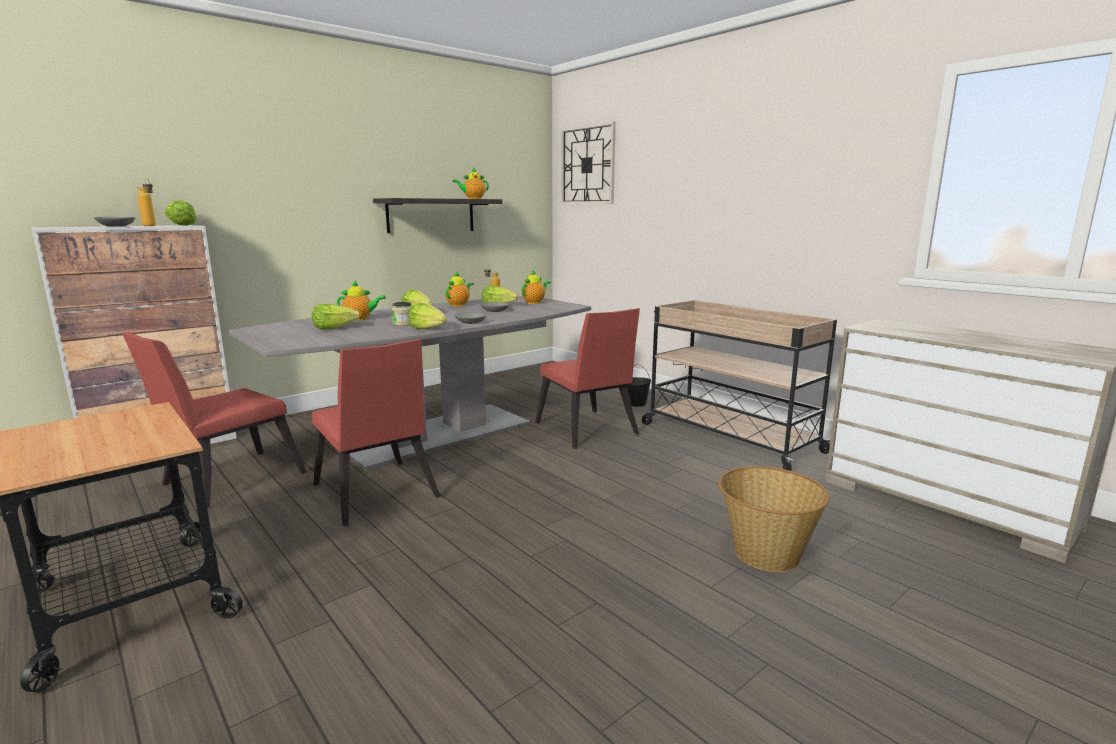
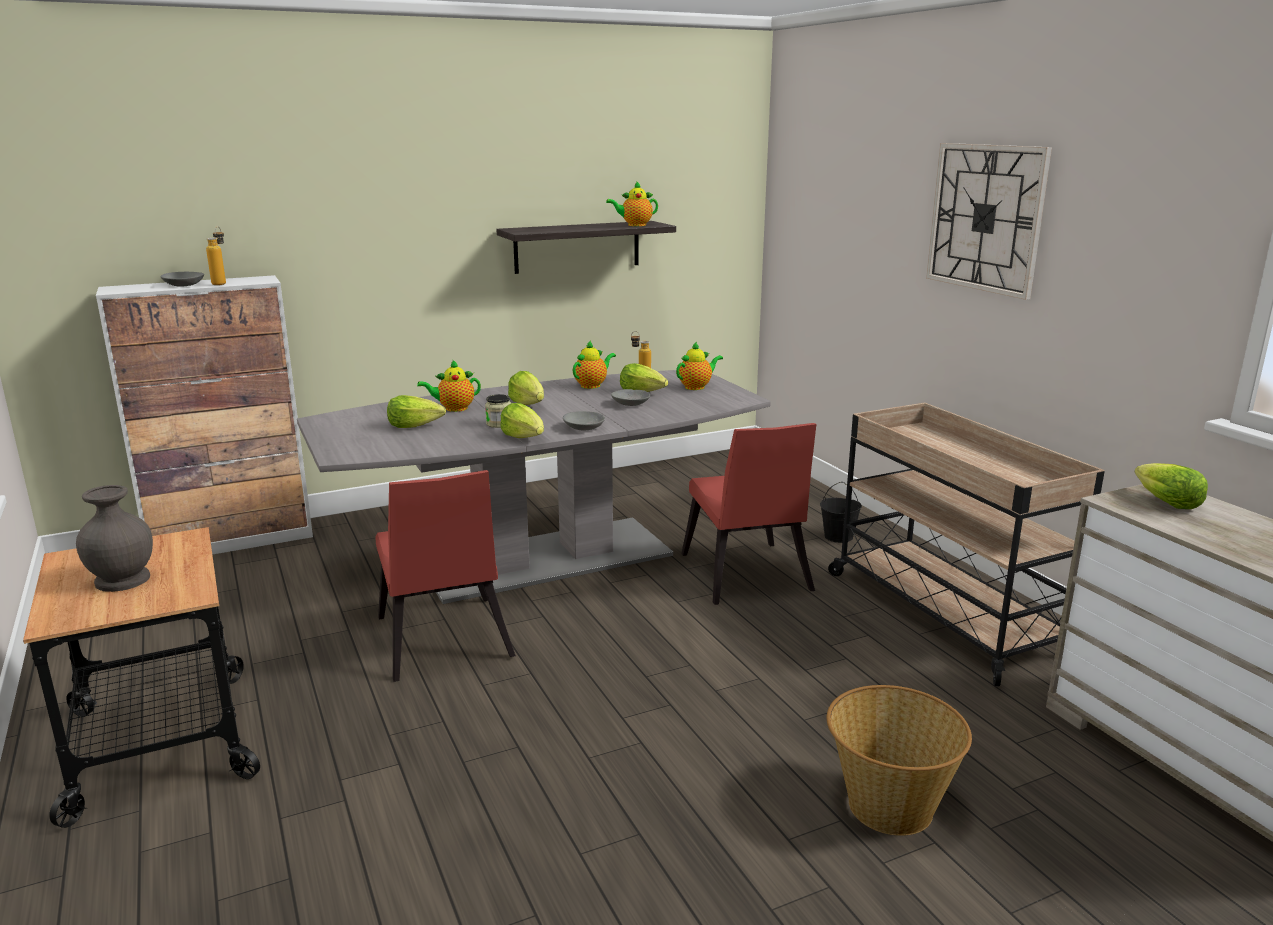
camera: 15 degrees right, 5 degrees up
red chair [122,332,307,507] -> none
lettuce [165,200,197,226] -> lettuce moved to [1135,463,1208,509]
teapot [337,280,386,321] -> teapot turned 150 degrees clockwise [417,360,481,412]
wall clock [561,121,616,204] -> wall clock moved to [926,143,1052,300]
none -> grey vase [76,485,153,592]

